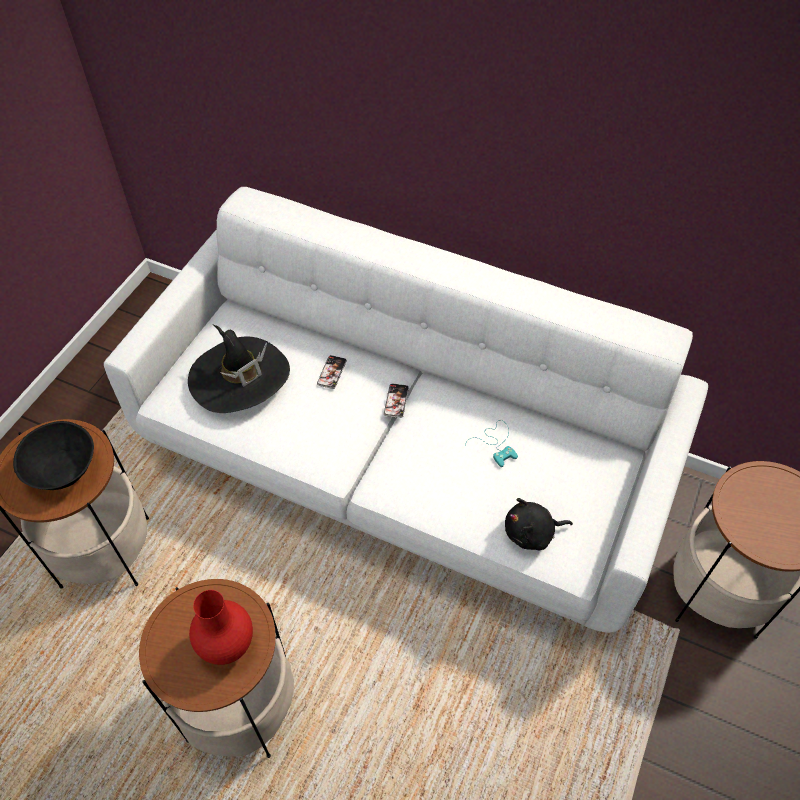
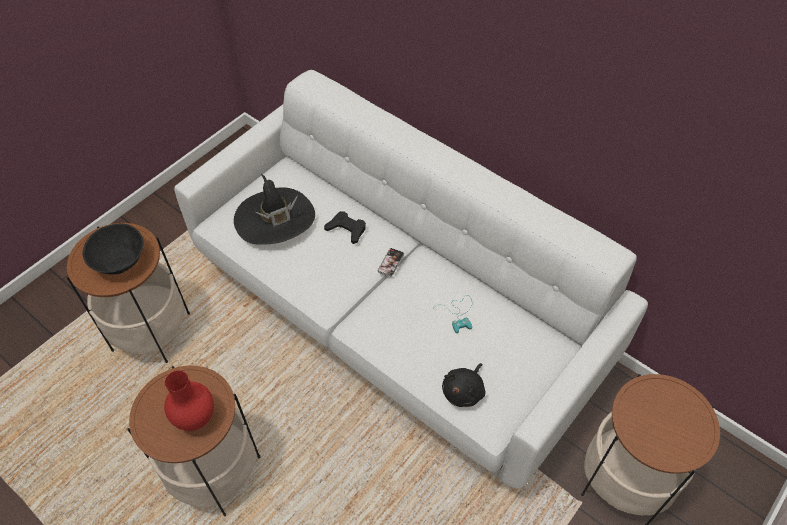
camera: 15 degrees right, 0 degrees up
phone [317,355,347,389] -> black game controller [324,211,366,244]
black plush toy [505,498,573,550] -> black plush toy turned 60 degrees counterclockwise [442,363,485,407]

